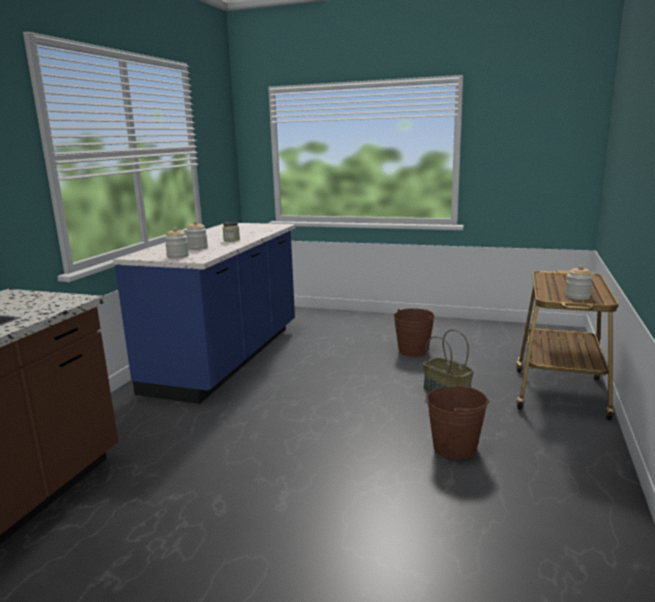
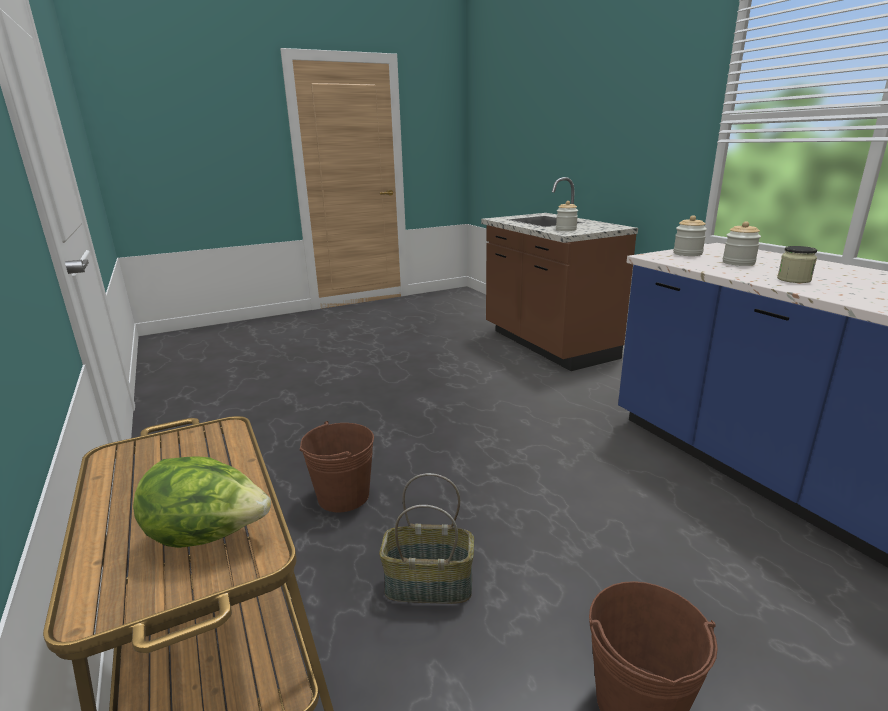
camera: 135 degrees right, 5 degrees up
jar [565,265,593,300] -> jar moved to [556,201,578,231]
none -> lettuce [133,456,271,548]

